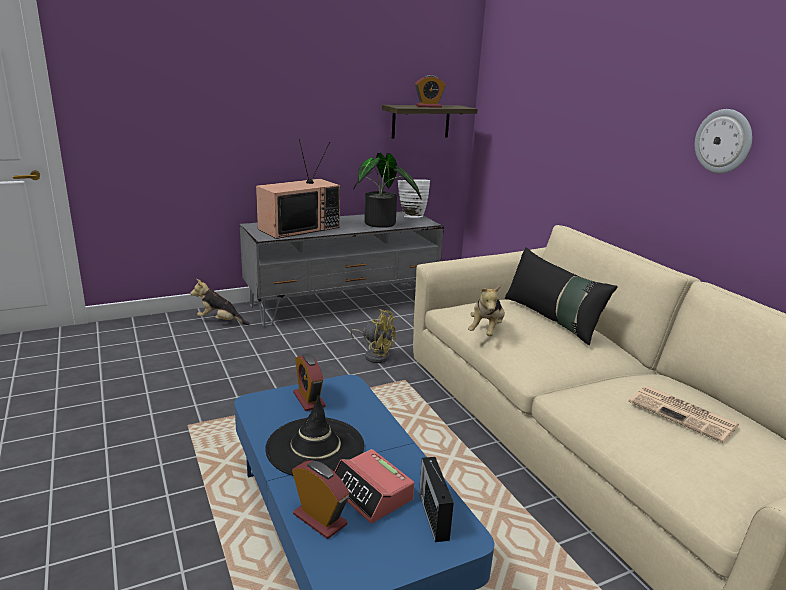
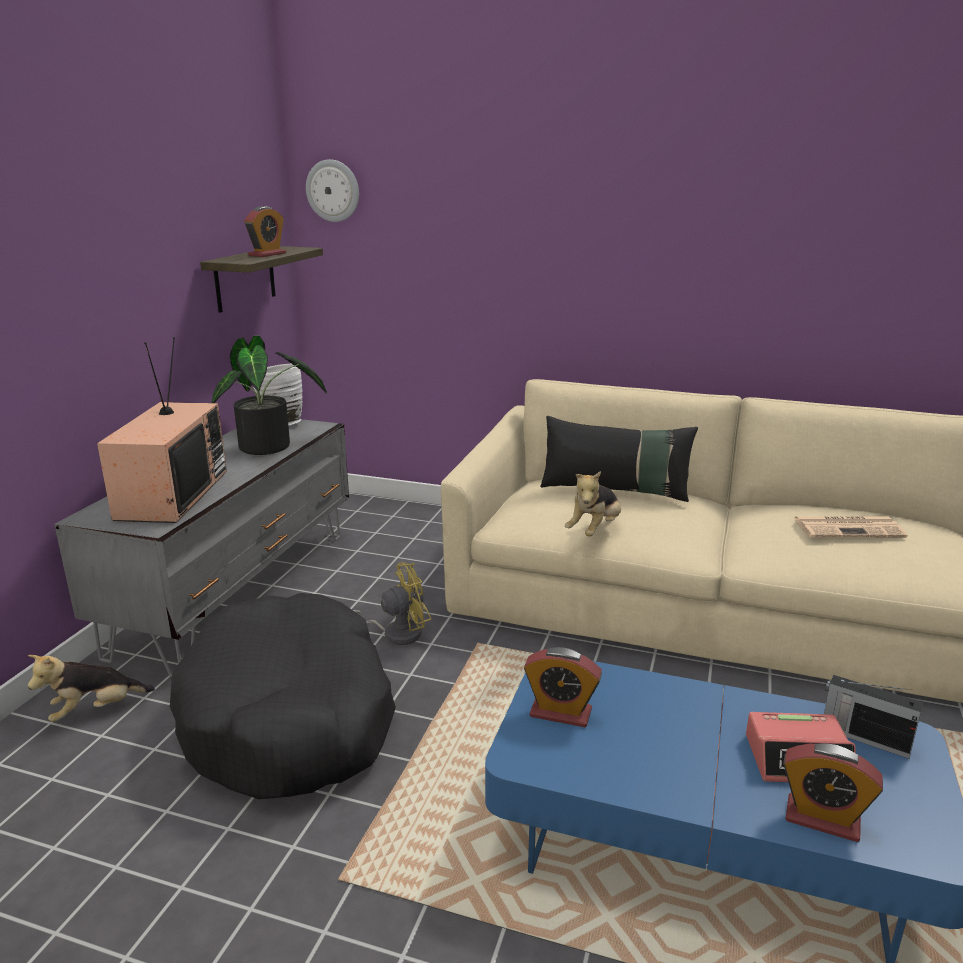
camera: 45 degrees left, 0 degrees up
black hat [265,395,364,476] -> none
alarm clock [292,460,350,539] -> alarm clock turned 150 degrees counterclockwise [783,743,883,842]
plush toy [468,285,505,336] -> plush toy turned 60 degrees clockwise [565,471,621,536]
wall clock [695,109,752,174] -> wall clock moved to [306,159,359,222]
none -> black dog bed [170,593,396,799]

